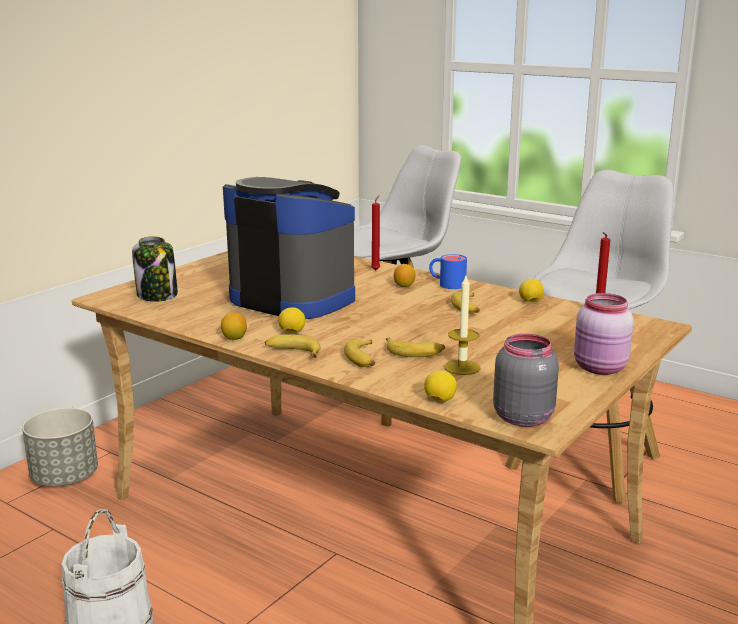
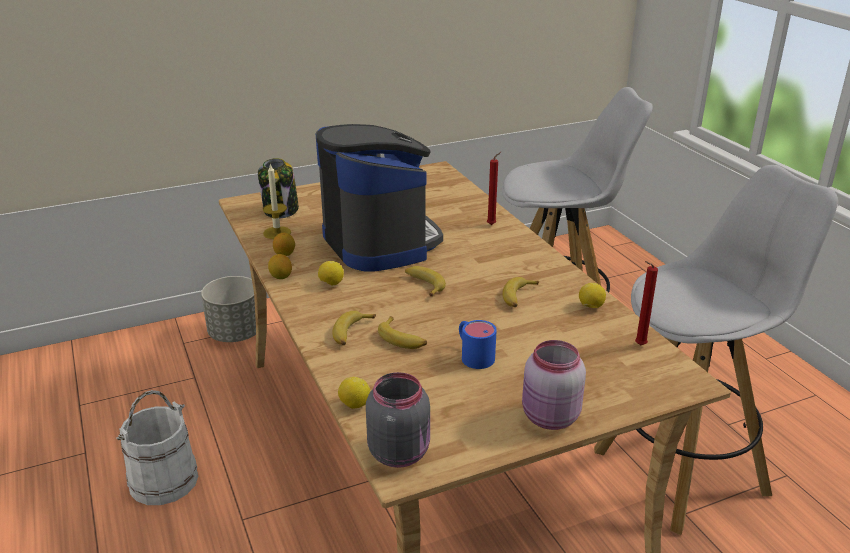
camera: 30 degrees right, 10 degrees up
banana [265,334,321,358] -> banana moved to [405,266,446,297]
lemon [394,264,415,287] -> lemon moved to [273,233,295,256]
blue mug [429,254,467,289] -> blue mug moved to [459,320,497,369]
candle [444,276,481,375] -> candle moved to [263,163,291,239]

